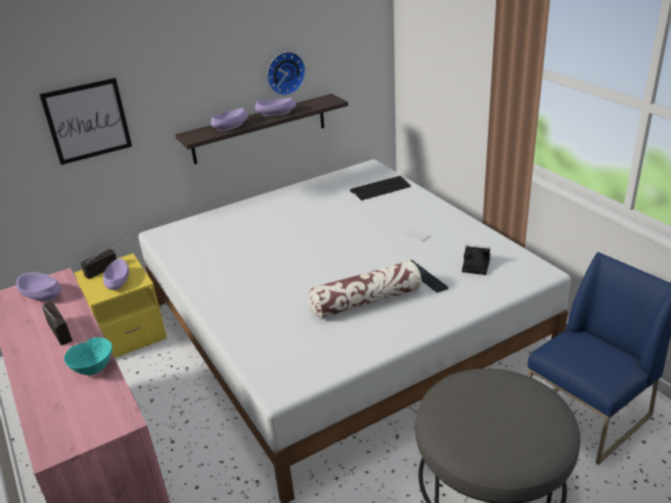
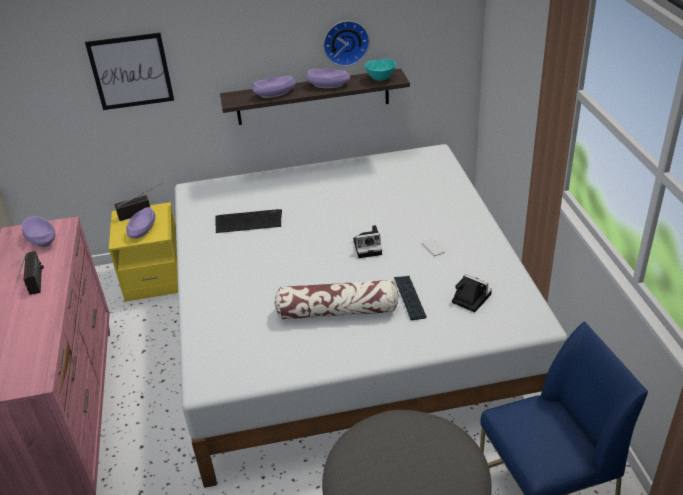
camera: 20 degrees right, 5 degrees up
turquoise bowl [64,337,112,375] -> turquoise bowl moved to [365,58,396,81]
keyboard [350,176,411,201] -> keyboard moved to [215,209,282,233]
none -> camera [353,225,382,258]

